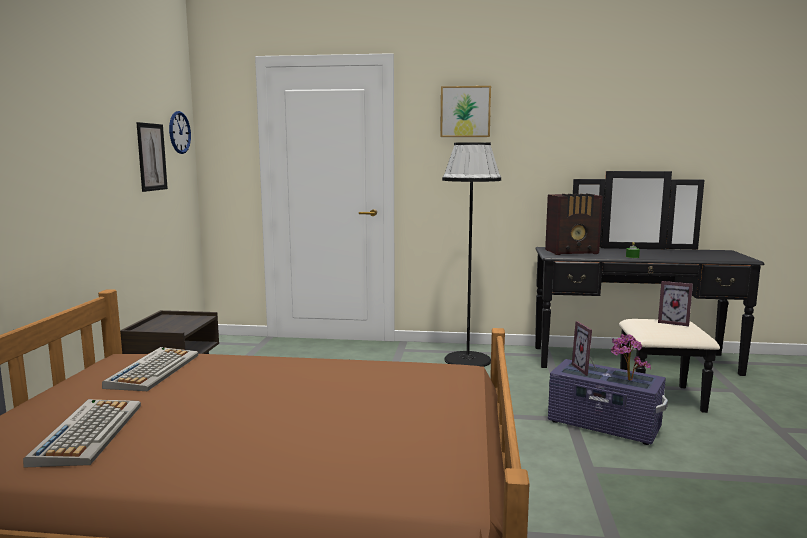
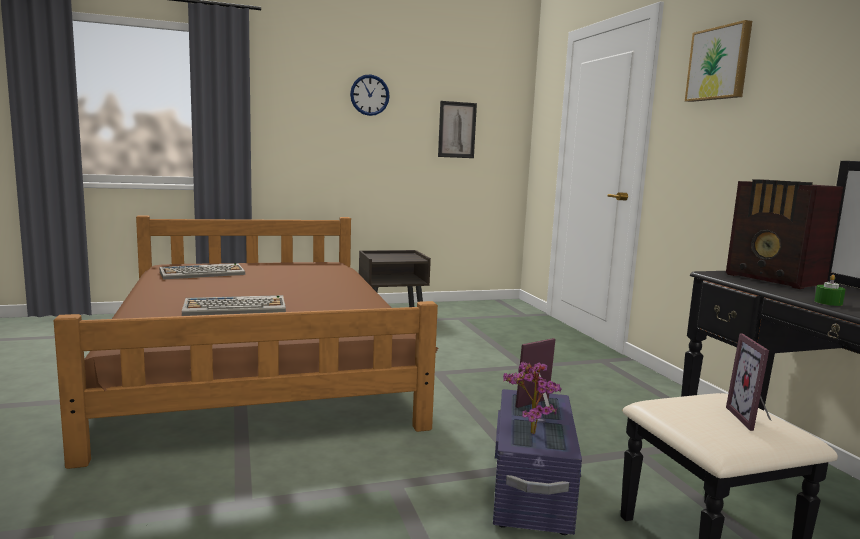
camera: 65 degrees right, 0 degrees up
keyboard [102,347,198,391] -> keyboard moved to [182,295,286,316]
wall clock [169,111,191,154] -> wall clock moved to [350,74,390,116]
black floor lamp [442,142,501,367] -> none

